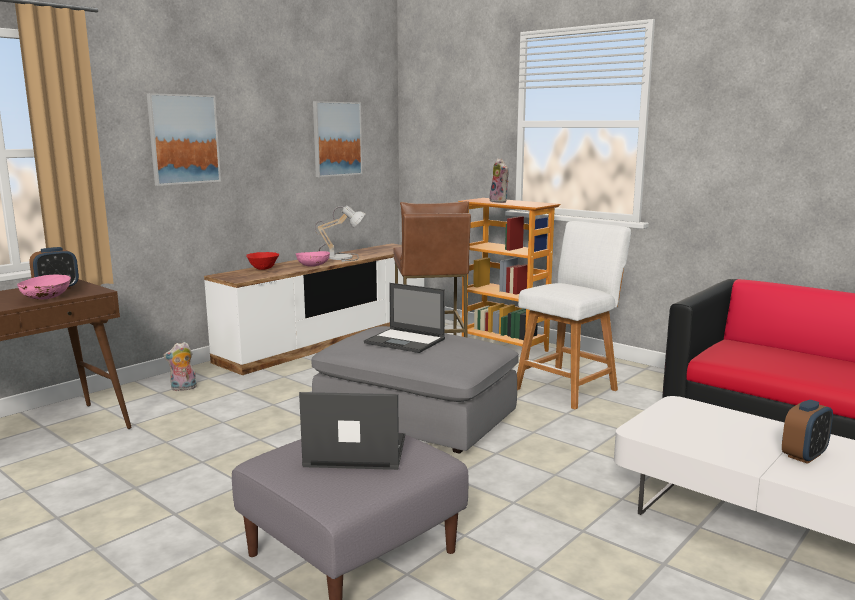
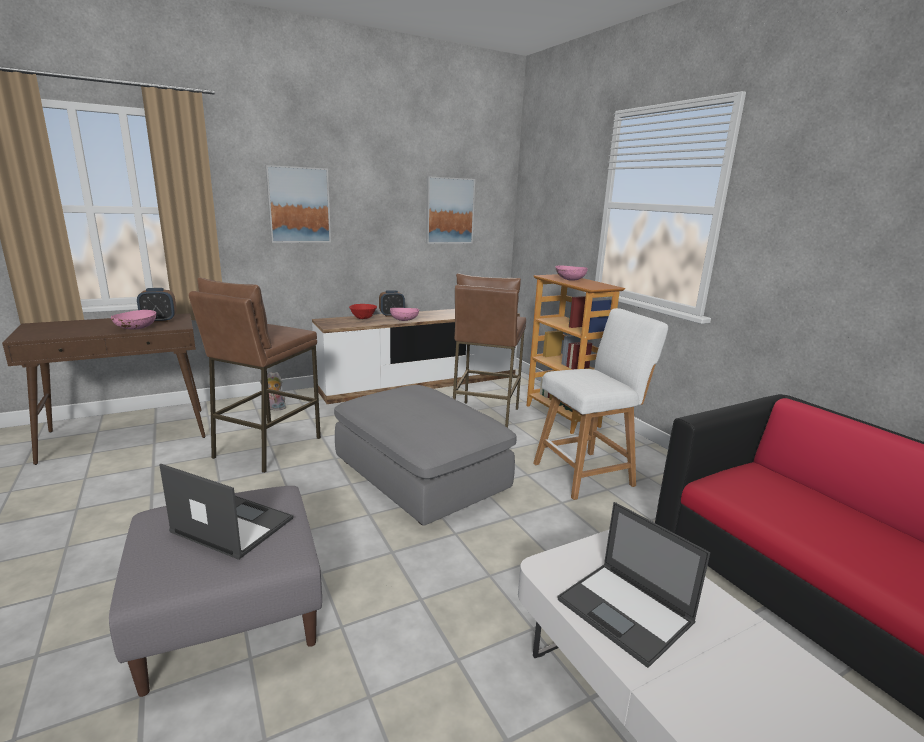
camera: 20 degrees right, 5 degrees up
table lamp [315,205,365,262] -> none
laptop [364,283,445,353] -> laptop moved to [557,502,710,668]
plush toy [489,158,509,203] -> pink bowl [555,265,588,281]
alarm clock [782,400,833,464] -> alarm clock moved to [379,290,405,317]
none -> brown stool [189,278,321,473]

